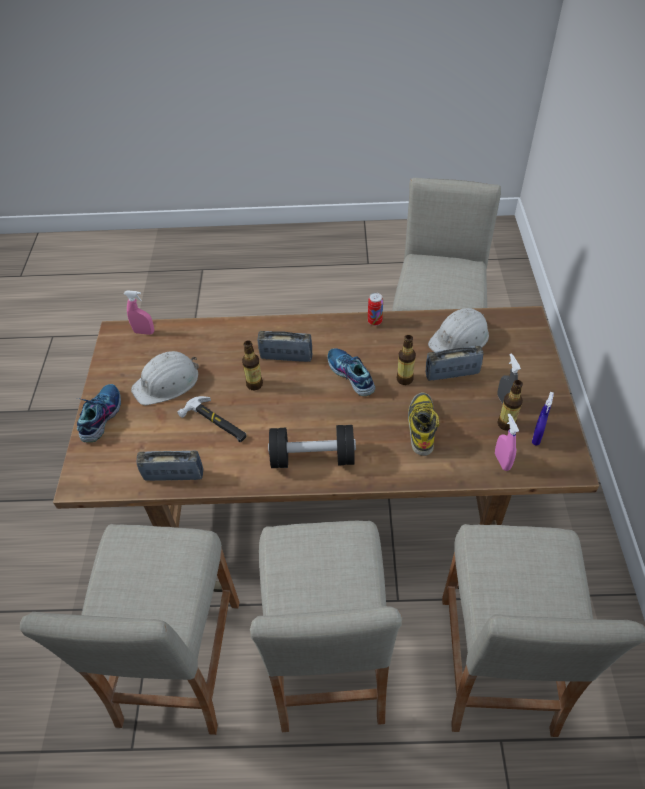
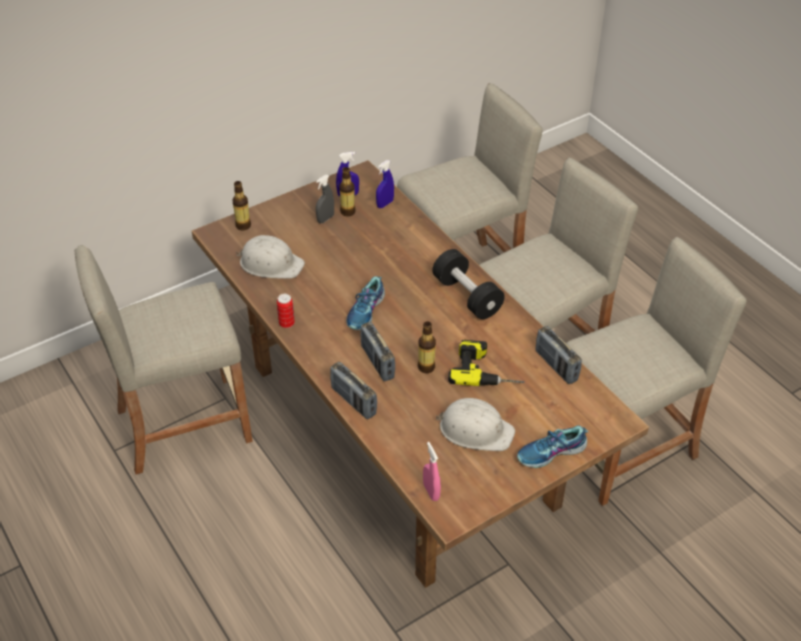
camera: 125 degrees left, 5 degrees down
hammer [177,396,247,442] -> power drill [448,340,525,386]
bottle [396,335,416,385] -> bottle moved to [232,181,251,230]
boot [408,393,439,456] -> none
radio [426,345,483,381] -> radio moved to [330,362,377,419]
pink spray bottle [495,414,519,471] -> blue spray bottle [376,160,394,208]

